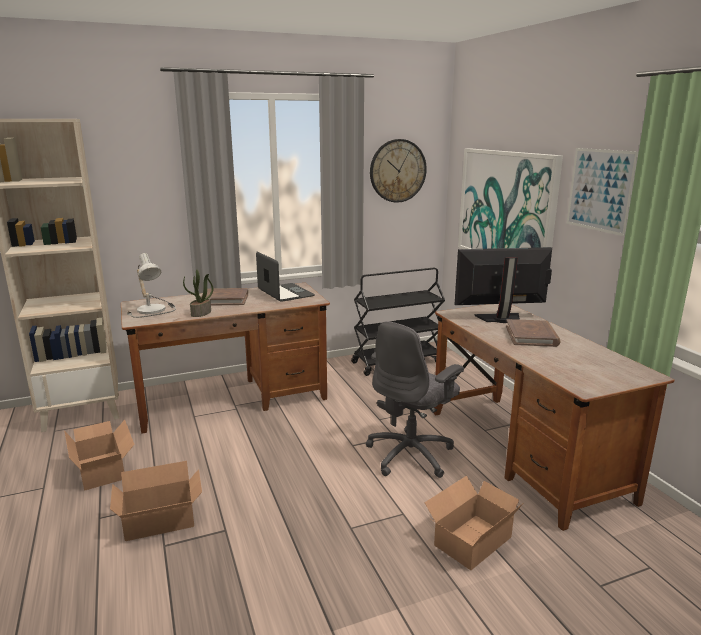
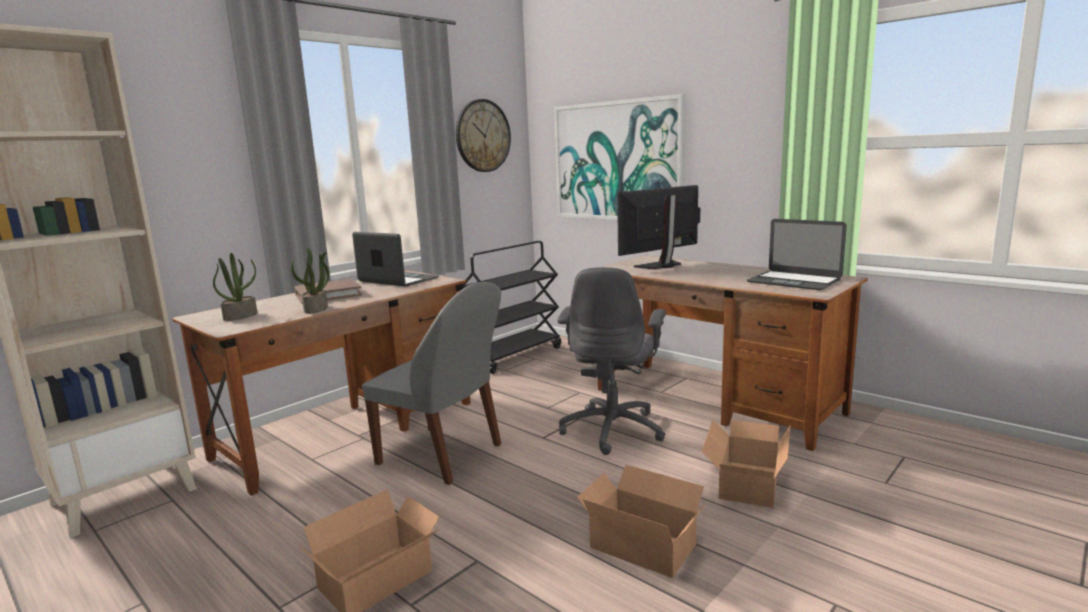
camera: 25 degrees left, 5 degrees down
cardboard box [64,420,135,491] -> cardboard box moved to [577,465,707,578]
table lamp [127,253,176,318] -> potted plant [213,253,257,321]
brown book [506,319,560,347] -> none
picture [567,148,639,236] -> none
none -> grey chair [362,282,501,485]
none -> laptop [747,219,847,290]

